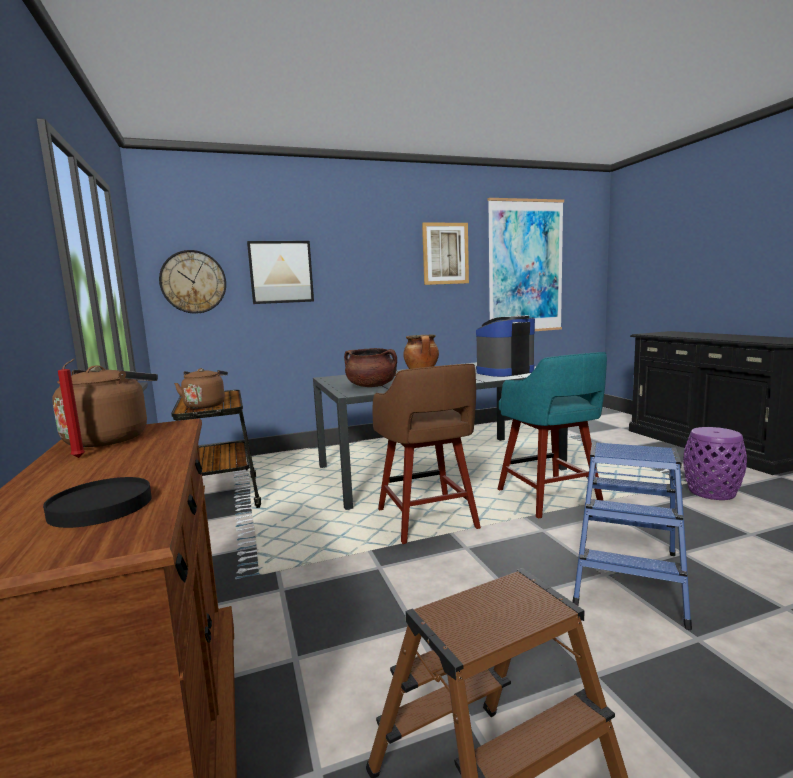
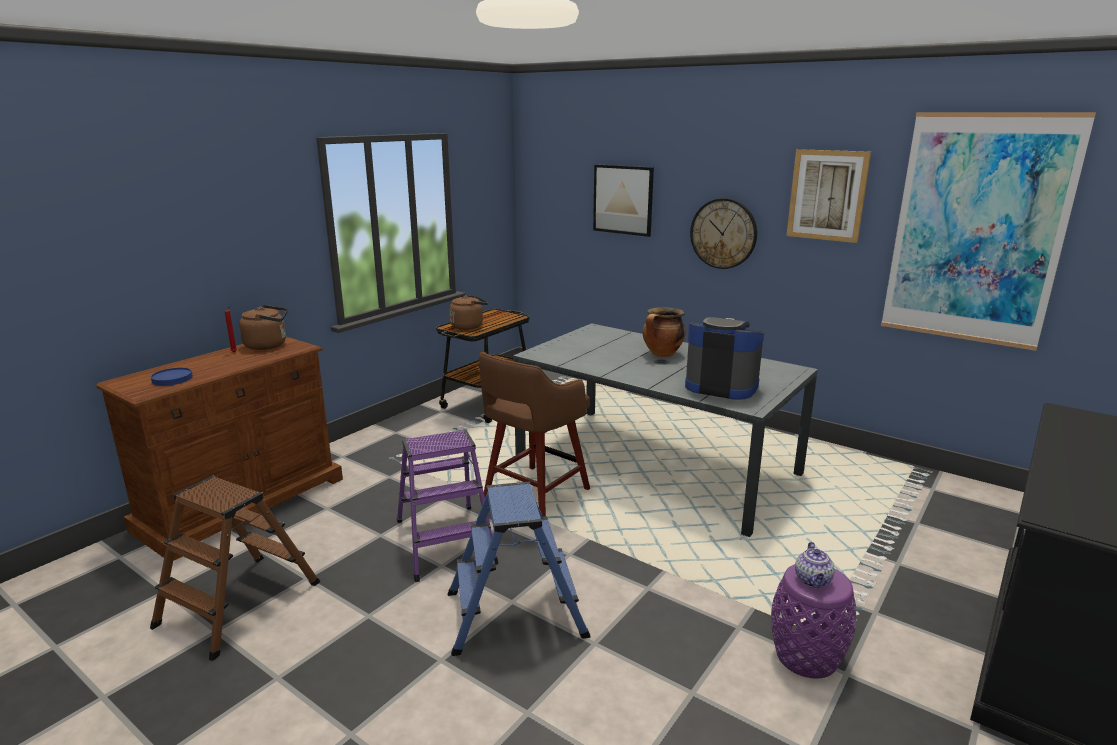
camera: 55 degrees right, 10 degrees up
black plate [43,477,152,528] -> blue plate [151,368,193,386]
wall clock [159,250,226,314] -> wall clock moved to [690,198,757,269]
brown cooking pot [344,348,397,387] -> none
turquoise stool [498,352,607,519] -> none
none -> purple step ladder [397,429,498,582]
none -> teapot [795,542,835,588]

